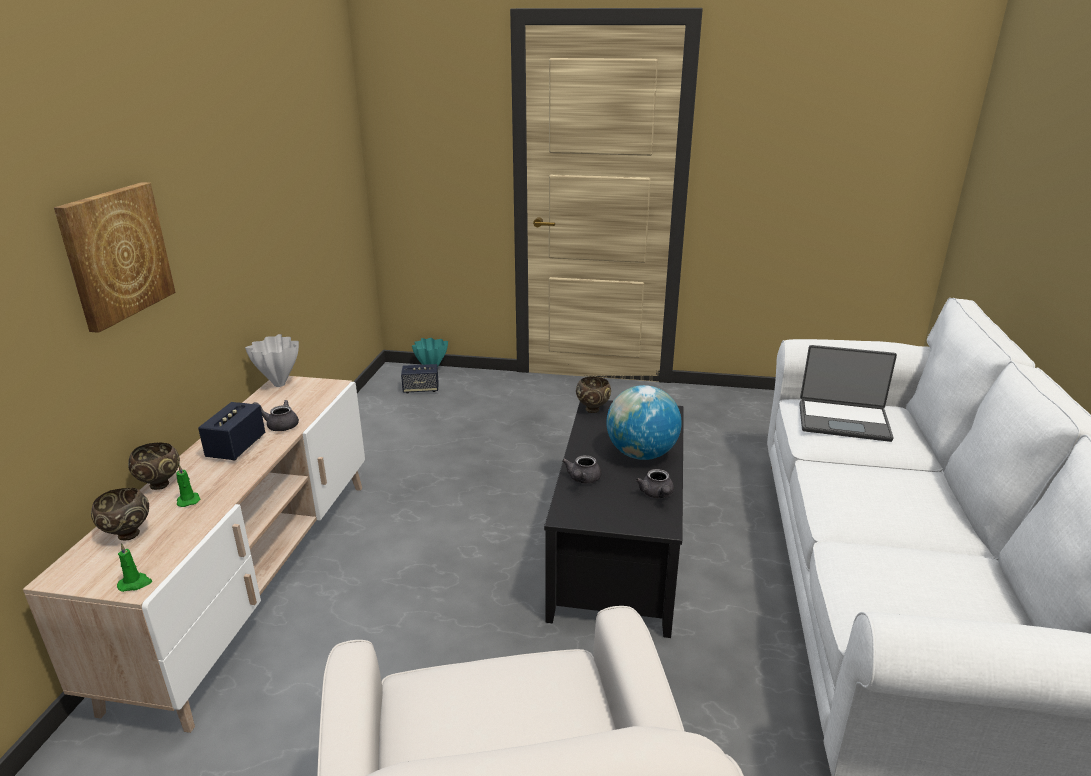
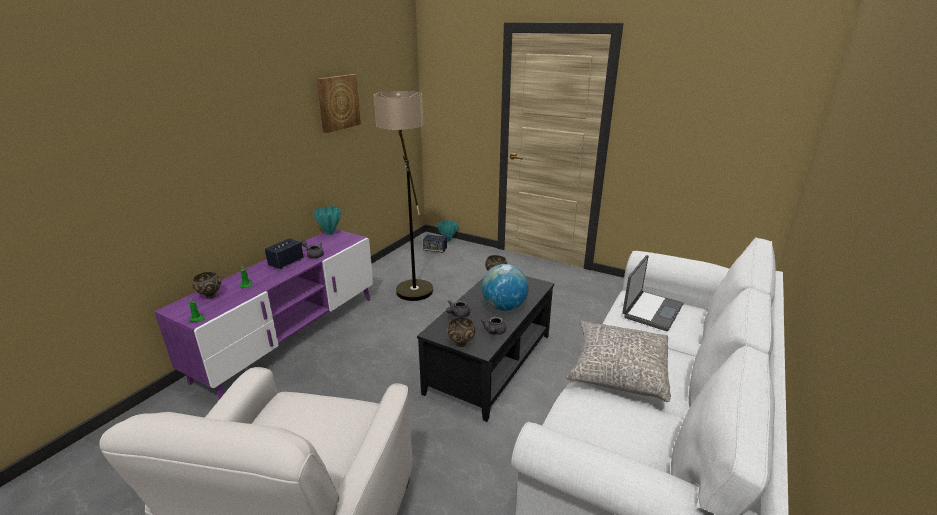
camera: 20 degrees right, 0 degrees up
beige tv stand [23,376,365,733] -> purple tv stand [154,229,373,400]
picture [54,182,176,333] -> picture moved to [316,74,361,133]
brown bowl [128,443,180,490] -> brown bowl moved to [447,318,475,347]
white vase [245,334,299,387] -> turquoise vase [313,206,341,235]
laptop [799,345,897,442] -> laptop turned 90 degrees counterclockwise [622,255,684,331]
none -> floor lamp [374,91,433,301]
none -> grey pillow [566,321,671,402]

